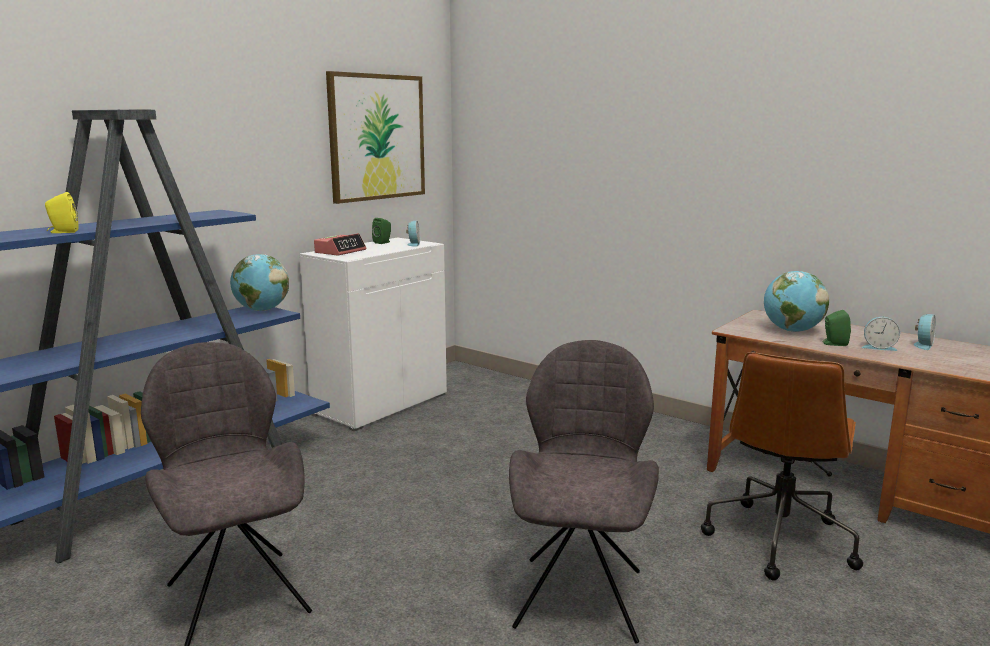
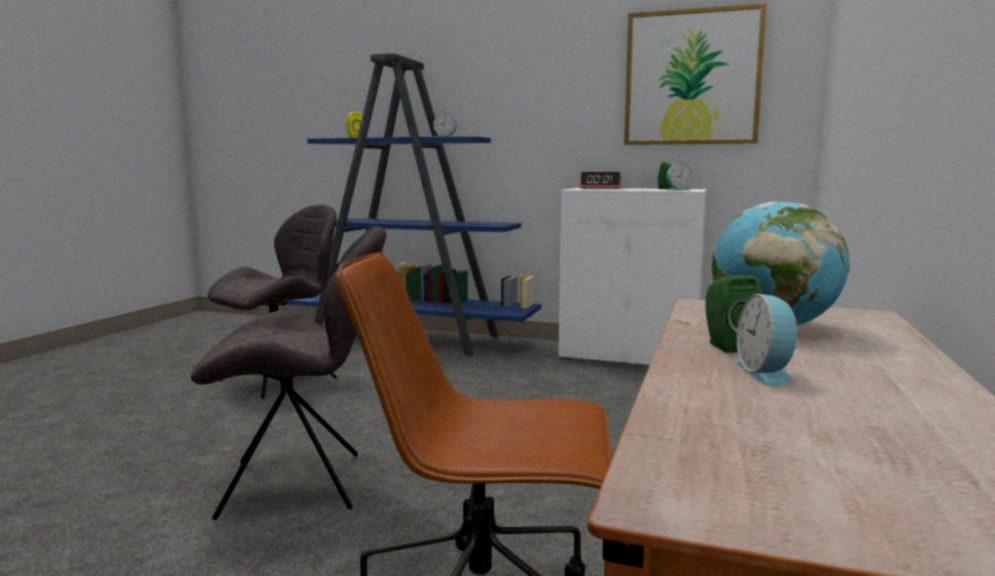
camera: 70 degrees right, 5 degrees down
globe [230,254,289,311] -> none
alarm clock [914,314,936,350] -> alarm clock moved to [433,112,457,137]

